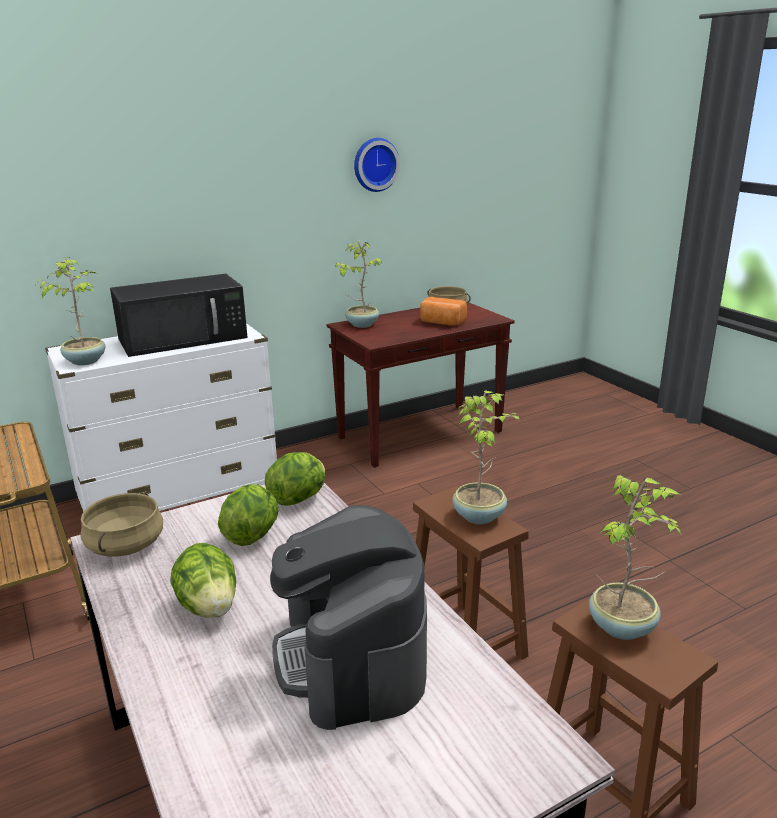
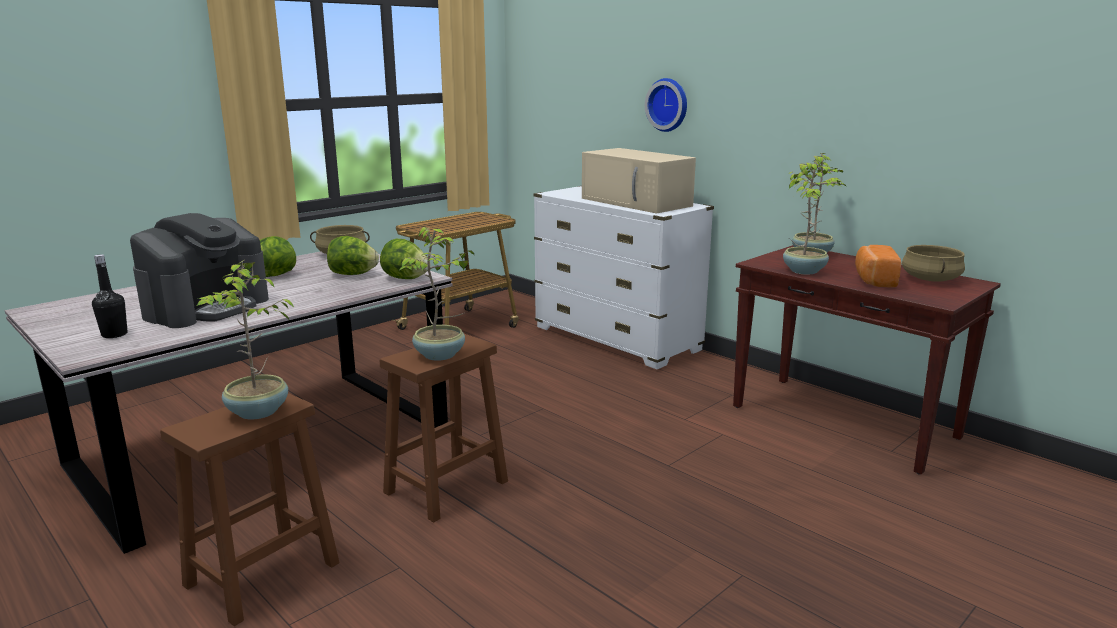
camera: 75 degrees right, 5 degrees down
potted plant [36,257,105,365] -> potted plant moved to [783,161,846,275]
black microwave [110,274,248,357] -> beige microwave [582,148,696,213]
coffee machine [270,505,427,730] -> coffee machine turned 150 degrees clockwise [130,213,269,328]
wall clock [354,138,400,192] -> wall clock moved to [645,78,687,132]
none -> black bottle [92,254,128,338]

